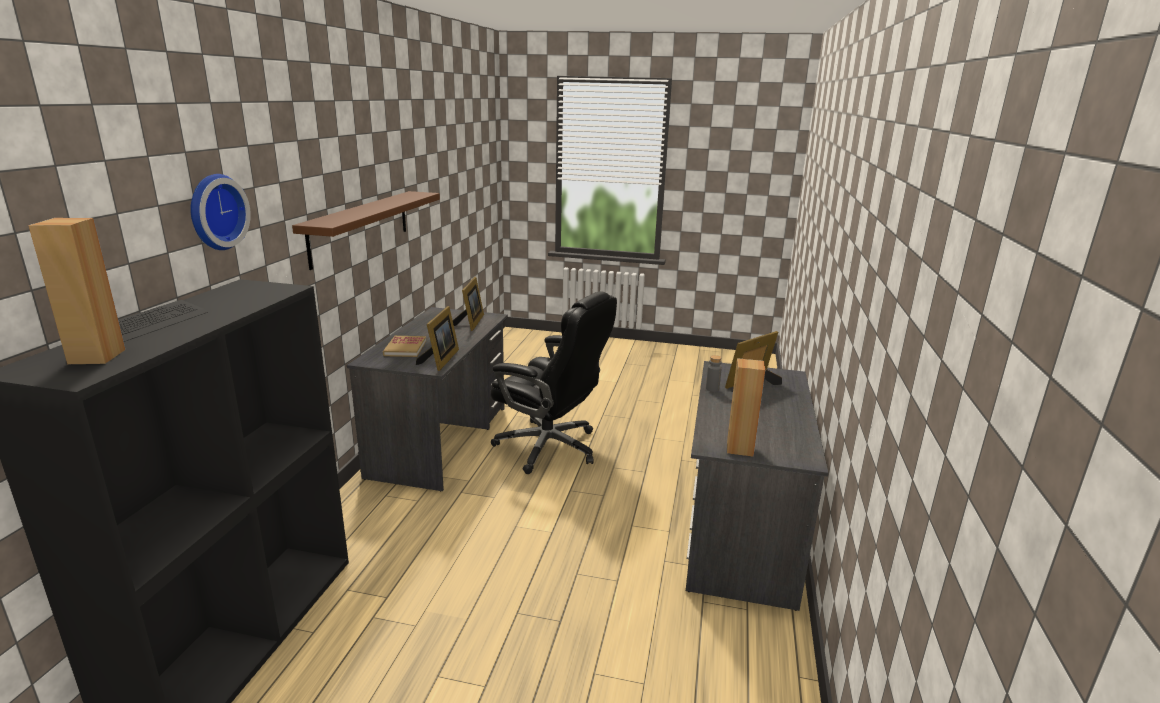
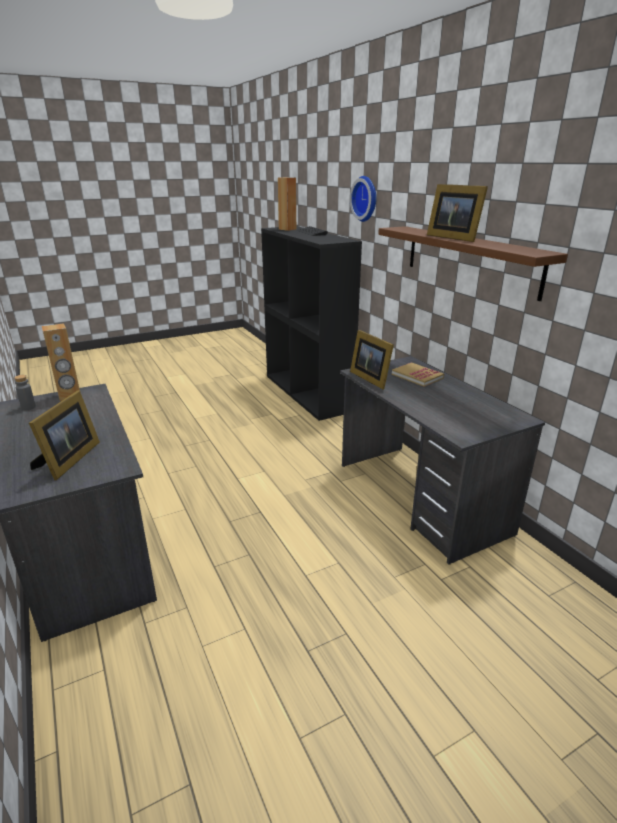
camera: 140 degrees right, 5 degrees up
picture frame [453,277,484,331] -> picture frame moved to [427,184,488,242]
black office chair [491,291,617,474] -> none
grey bottle [706,355,722,392] -> grey bottle moved to [14,375,36,410]

